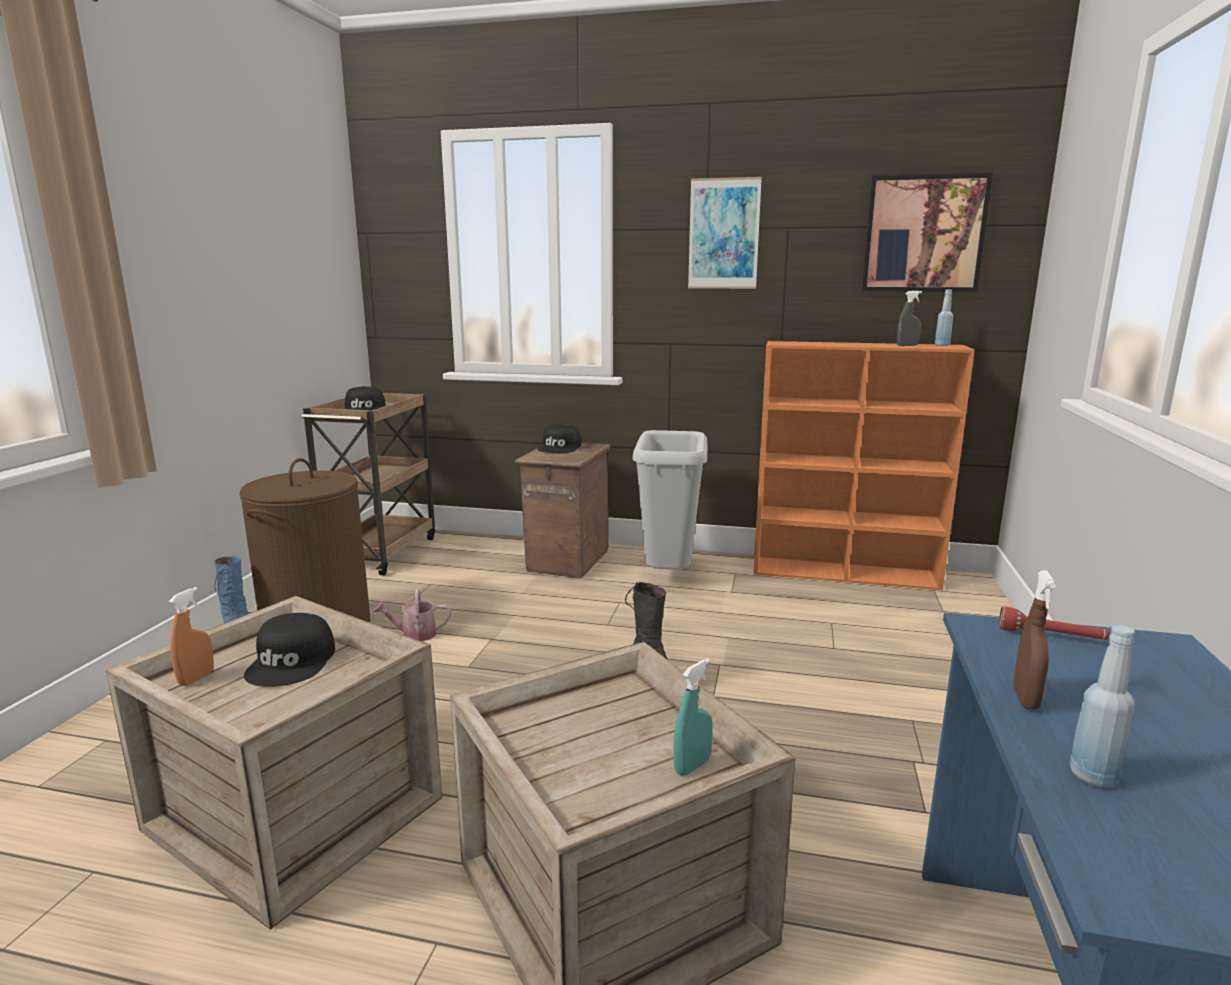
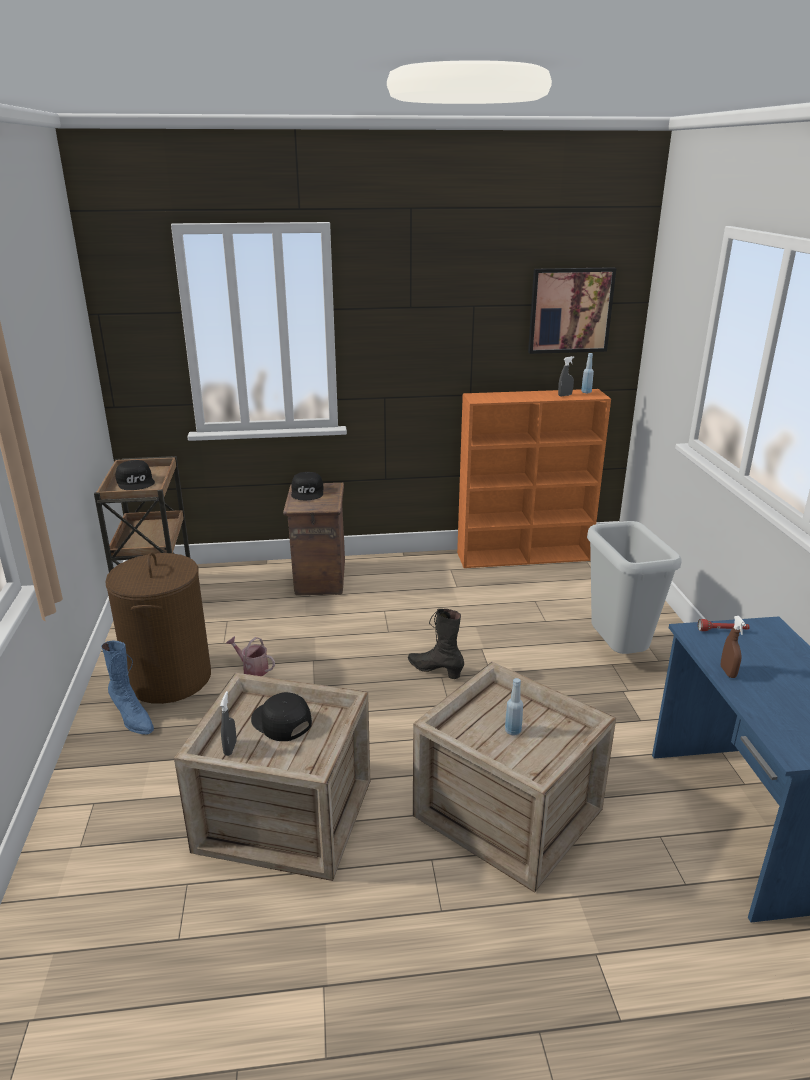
camera: 20 degrees left, 10 degrees up
orange spray bottle [169,587,214,686] -> grey spray bottle [220,691,237,756]
black cap [244,613,335,687] -> black cap turned 150 degrees clockwise [251,692,312,741]
watering can [372,589,451,641] -> watering can turned 60 degrees clockwise [226,636,275,676]
grey trash can [632,430,708,570] -> grey trash can moved to [587,521,682,654]
turquoise spray bottle [674,658,712,776] -> none
picture [688,177,762,289] -> none
blue bottle [1069,625,1135,787] -> blue bottle moved to [505,678,523,736]

